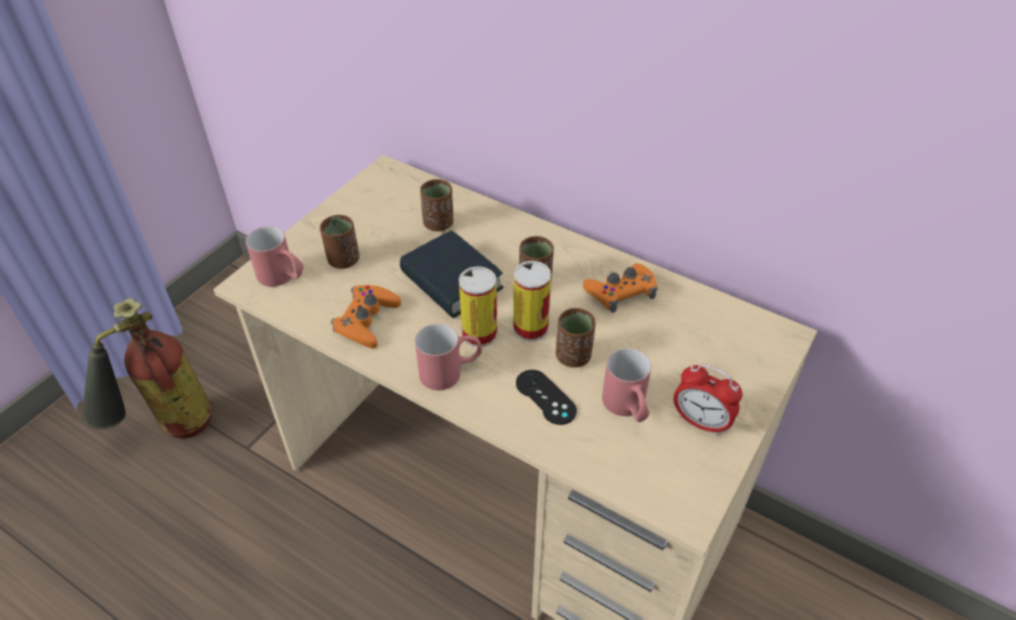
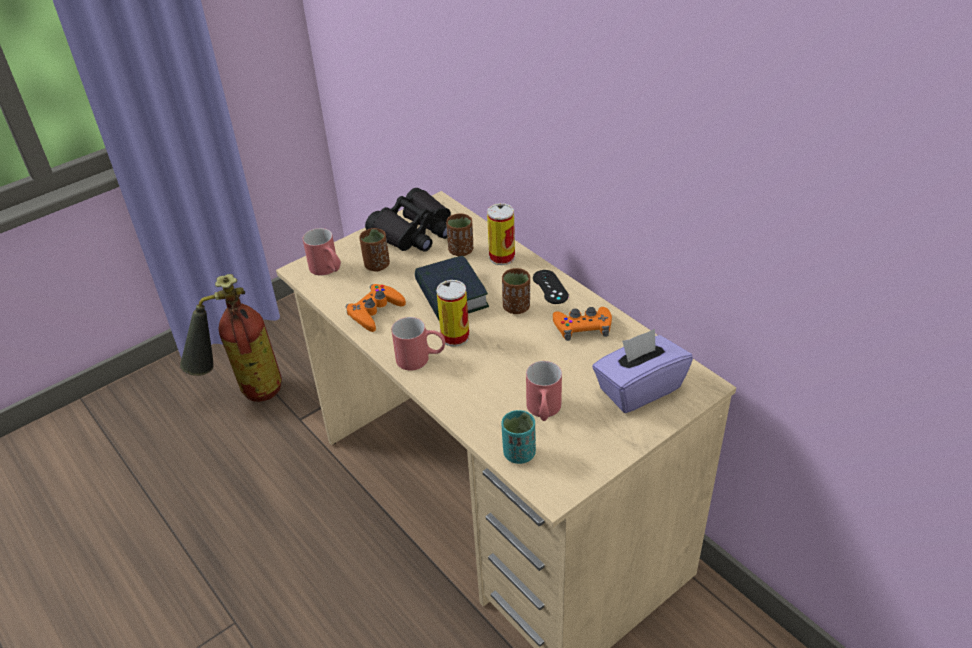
camera: 20 degrees right, 5 degrees down
can [513,261,551,341] -> can moved to [487,203,515,265]
black game controller [516,370,577,425] -> black game controller moved to [533,270,569,304]
brown cup [556,308,596,367] -> none
alarm clock [673,364,742,436] -> none
none -> black binoculars [365,188,451,252]
none -> turquoise cup [502,410,536,464]
none -> purple tissue box [592,329,693,413]

